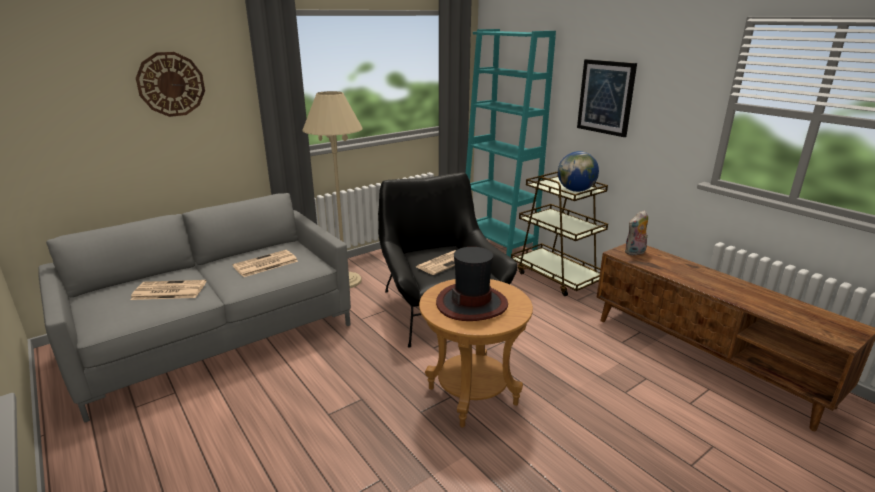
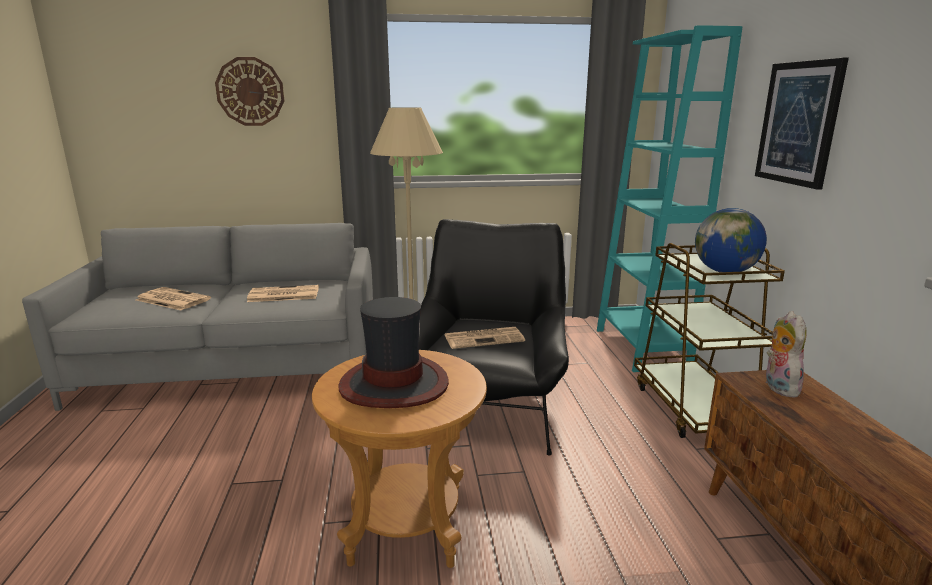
camera: 30 degrees right, 5 degrees down
plush toy [625,210,648,256] -> plush toy turned 90 degrees clockwise [765,311,806,398]

